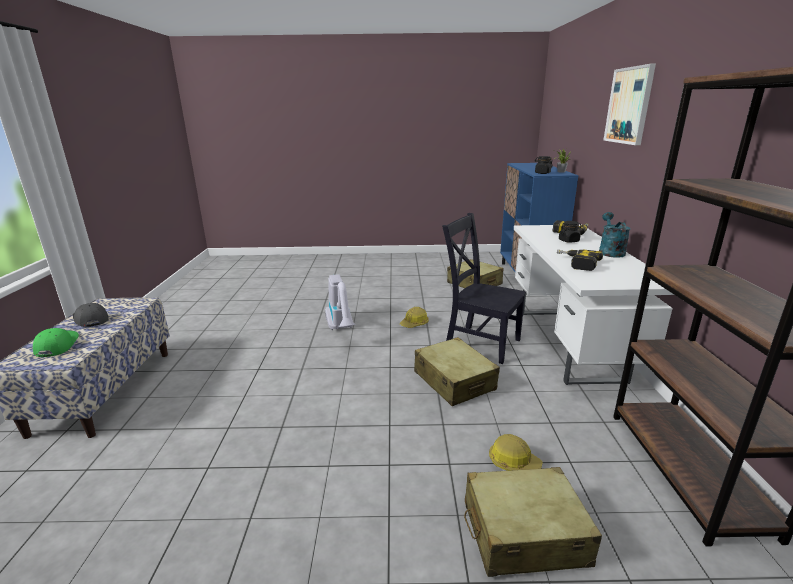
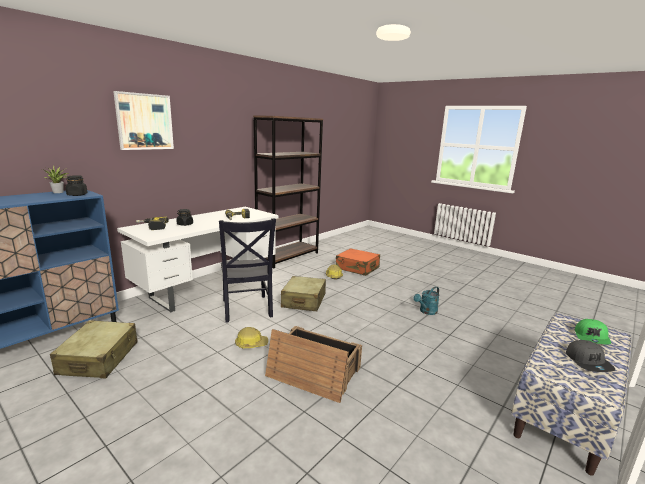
camera: 140 degrees left, 5 degrees down
vacuum cleaner [325,274,356,330] -> crate [265,326,362,403]
beige suitcase [464,467,602,577] -> orange suitcase [336,248,380,276]
turquoise watering can [599,212,631,258] -> turquoise watering can moved to [413,286,440,315]

